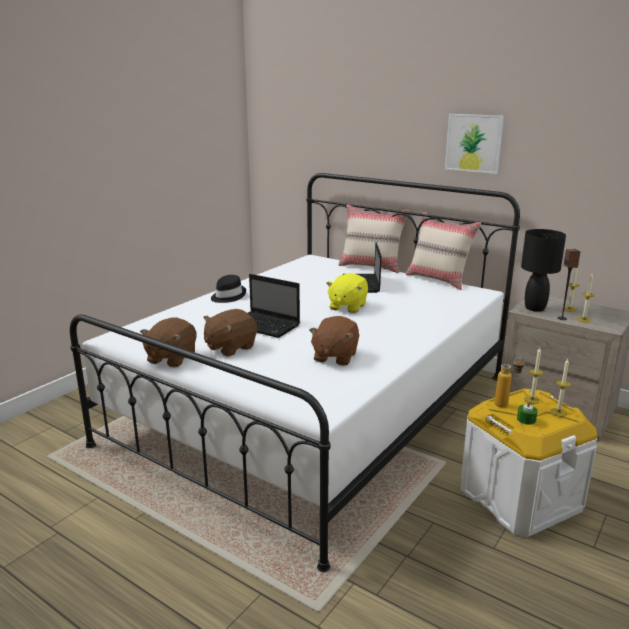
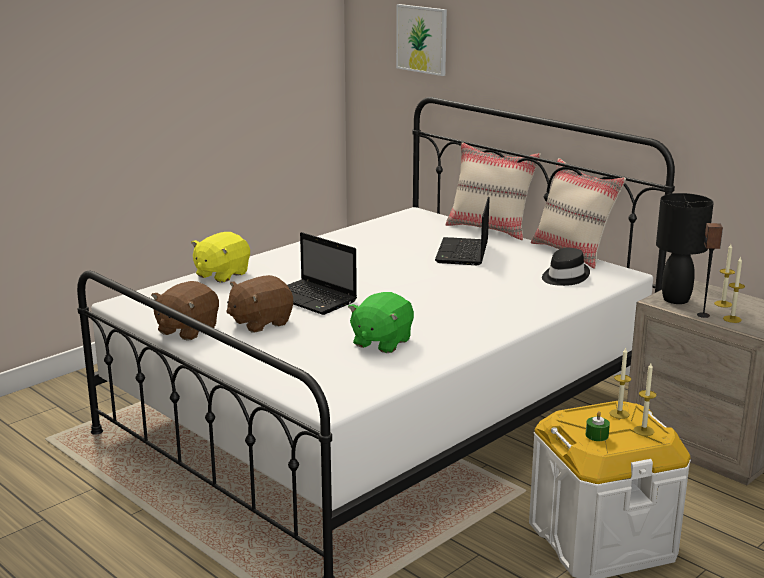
camera: 10 degrees right, 0 degrees up
black hat [211,275,246,303] -> black hat moved to [542,248,590,286]
brown plush toy [309,316,359,366] -> green plush toy [348,292,414,353]
yellow plush toy [326,273,368,313] -> yellow plush toy moved to [191,232,250,283]
picture [445,114,504,174] -> picture moved to [396,4,447,76]
bottle [495,357,525,408] -> none

